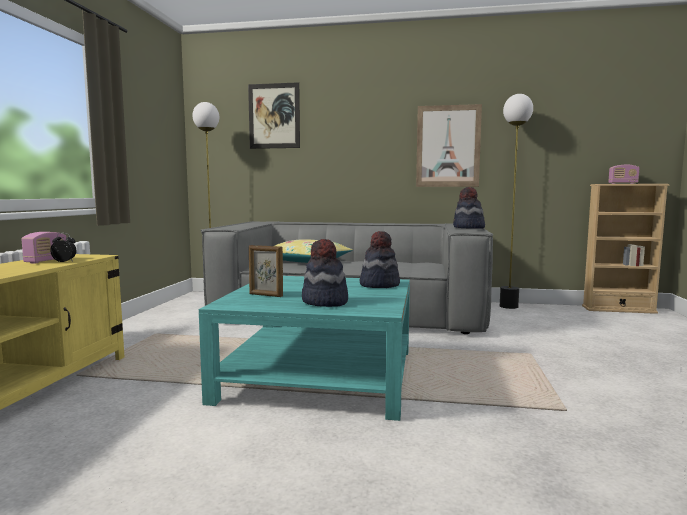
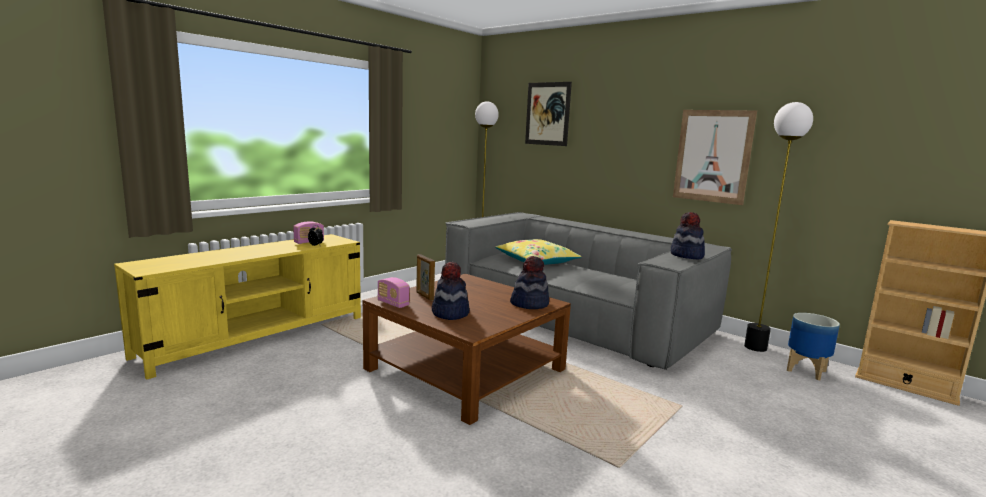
camera: 30 degrees right, 5 degrees up
turquoise coffee table [199,276,410,421] -> brown coffee table [363,274,571,425]
radio [608,165,639,184] -> radio moved to [378,277,410,308]
none -> planter [787,313,840,380]

